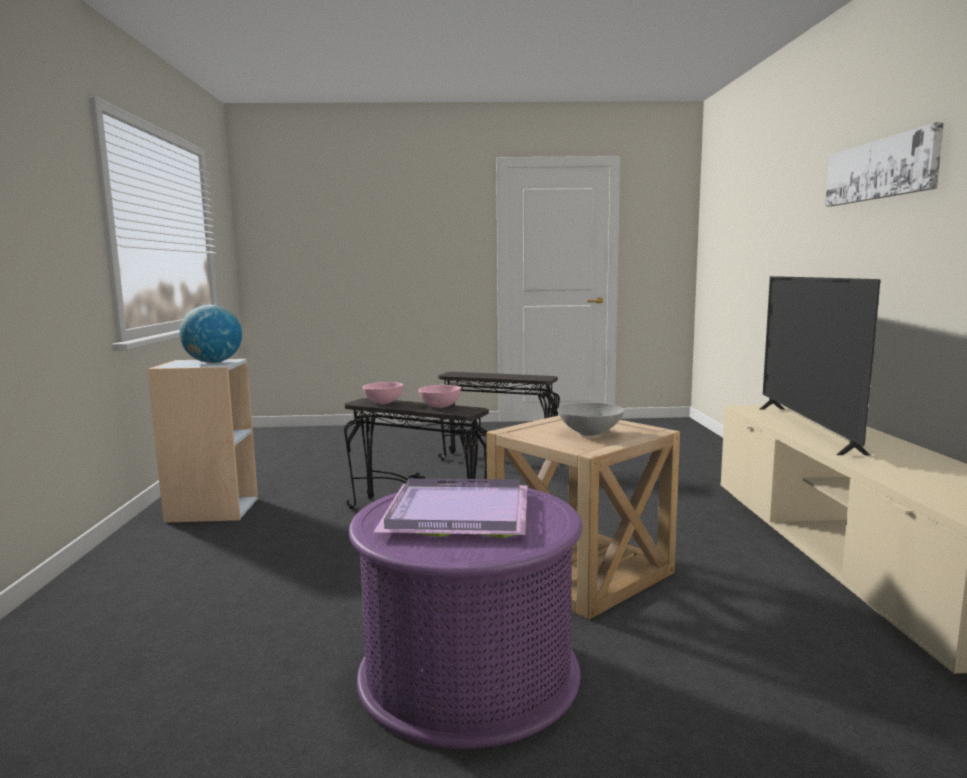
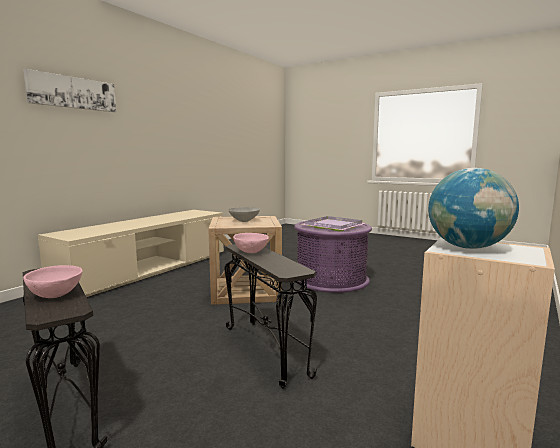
camera: 145 degrees left, 0 degrees up
pink bowl [362,382,404,404] -> pink bowl moved to [23,265,83,298]
television [760,276,881,455] -> none

